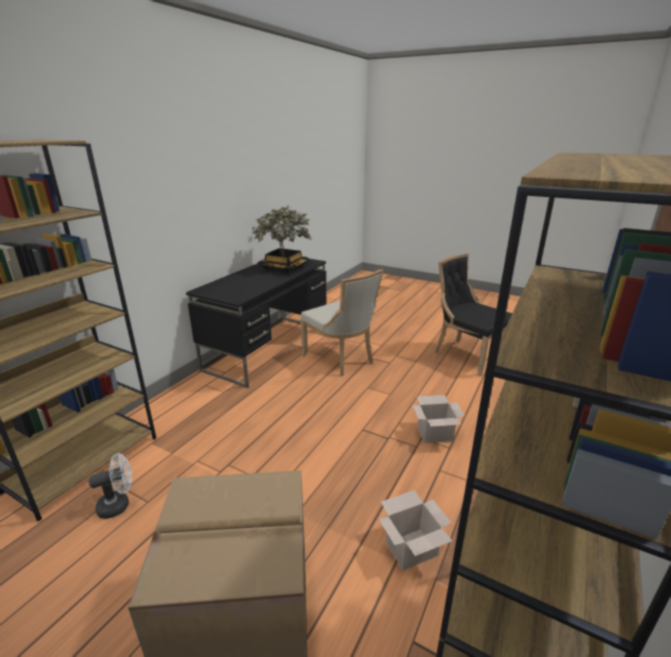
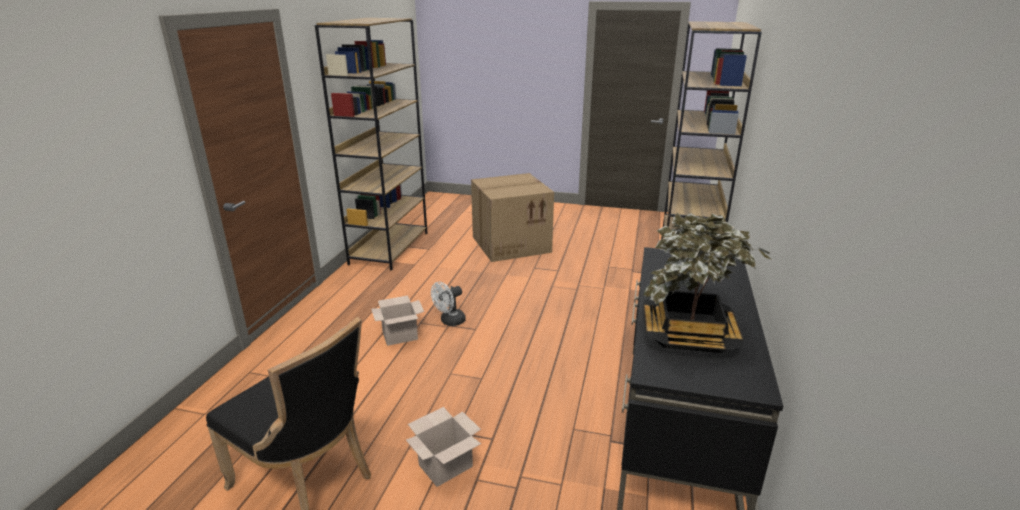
camera: 165 degrees right, 0 degrees up
white fan [89,453,132,519] -> white fan moved to [431,282,466,326]
beige chair [300,269,383,376] -> none
cardboard box [379,490,453,570] -> cardboard box moved to [406,407,481,487]

